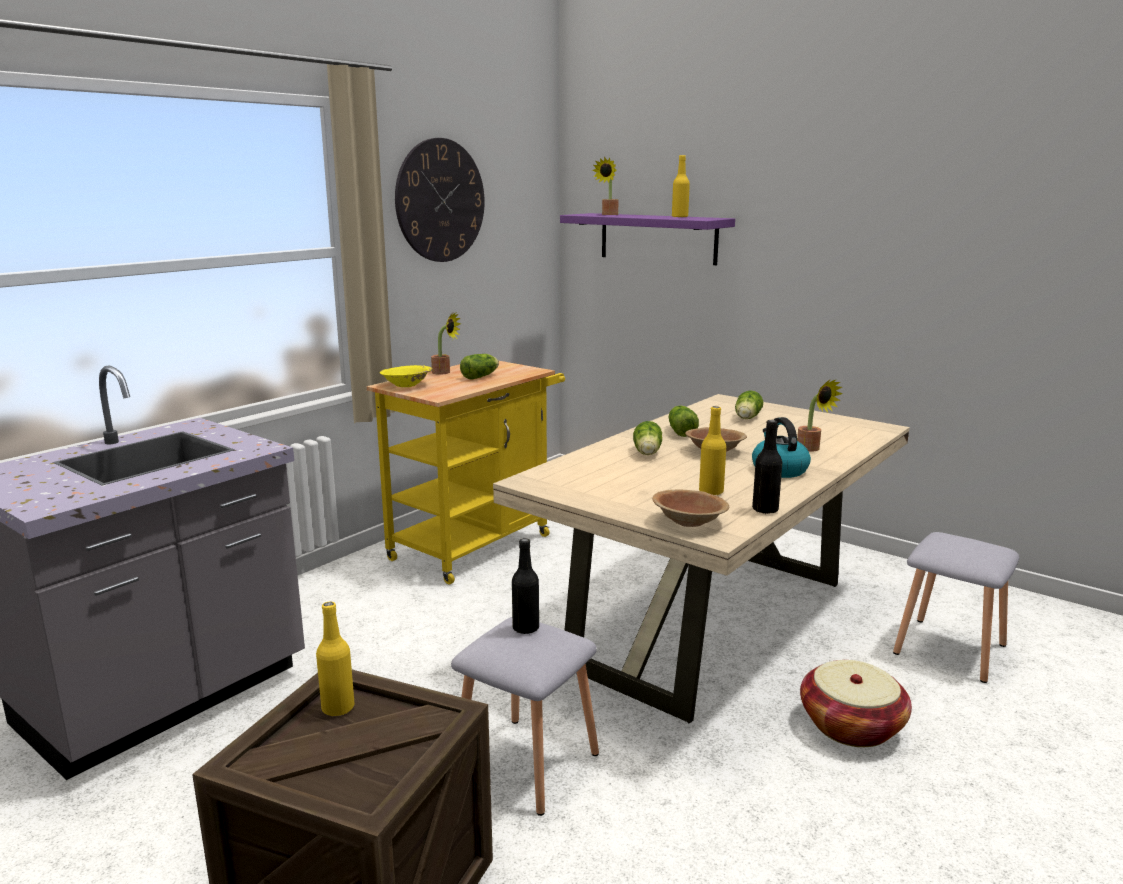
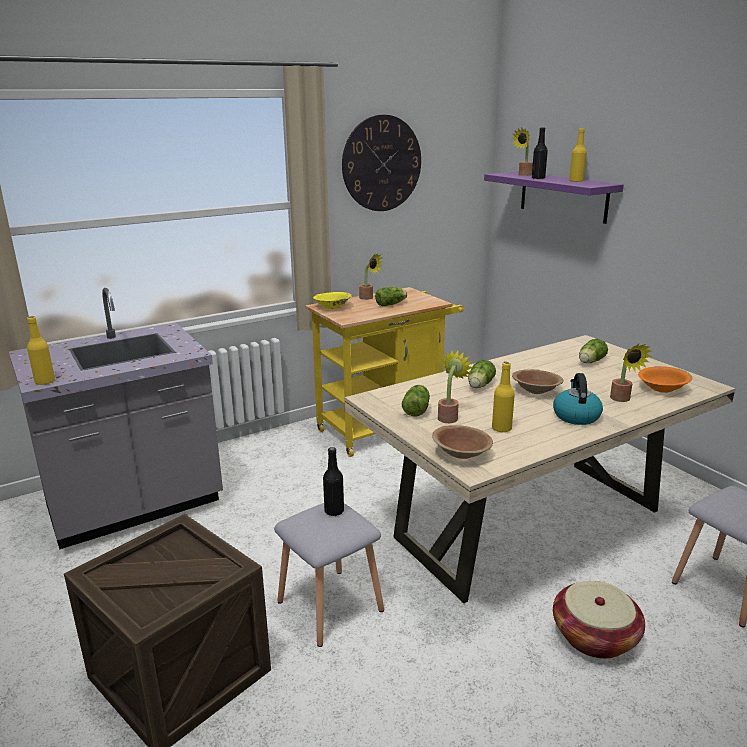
camera: 20 degrees right, 5 degrees up
yellow bottle [316,601,355,717] -> yellow bottle moved to [27,316,55,385]
lettuce [669,405,699,437] -> lettuce moved to [402,385,430,417]
black bottle [752,420,782,514] -> black bottle moved to [532,127,548,179]
none -> potted plant [438,350,473,423]
none -> orange bowl [638,366,692,393]

